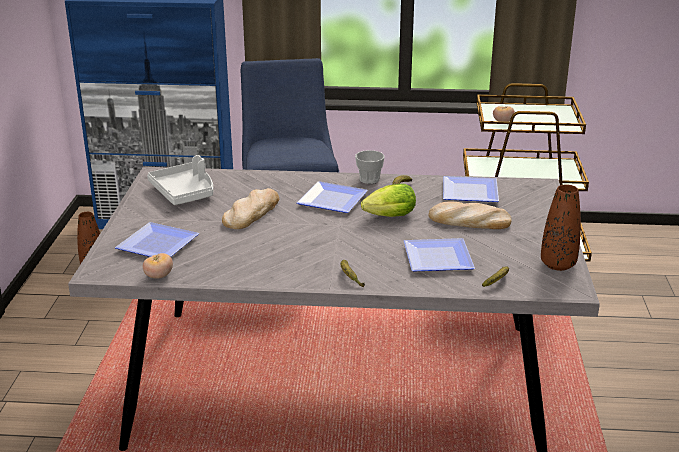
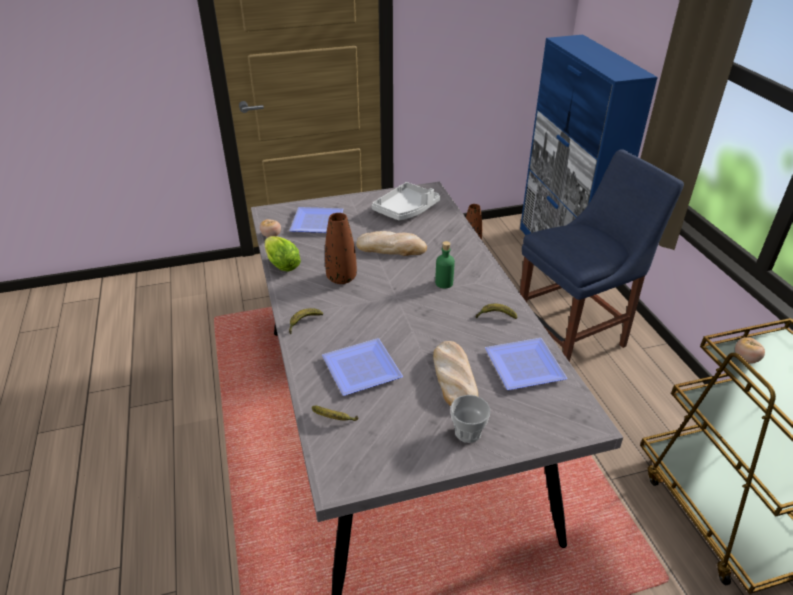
camera: 70 degrees right, 10 degrees up
plate [297,181,368,213] -> green bottle [435,241,455,288]
cup [355,150,385,184] -> cup moved to [451,395,490,443]
lettuce [361,184,416,217] -> lettuce moved to [265,236,301,272]
brown vase [541,184,581,271] -> brown vase moved to [325,213,357,284]

